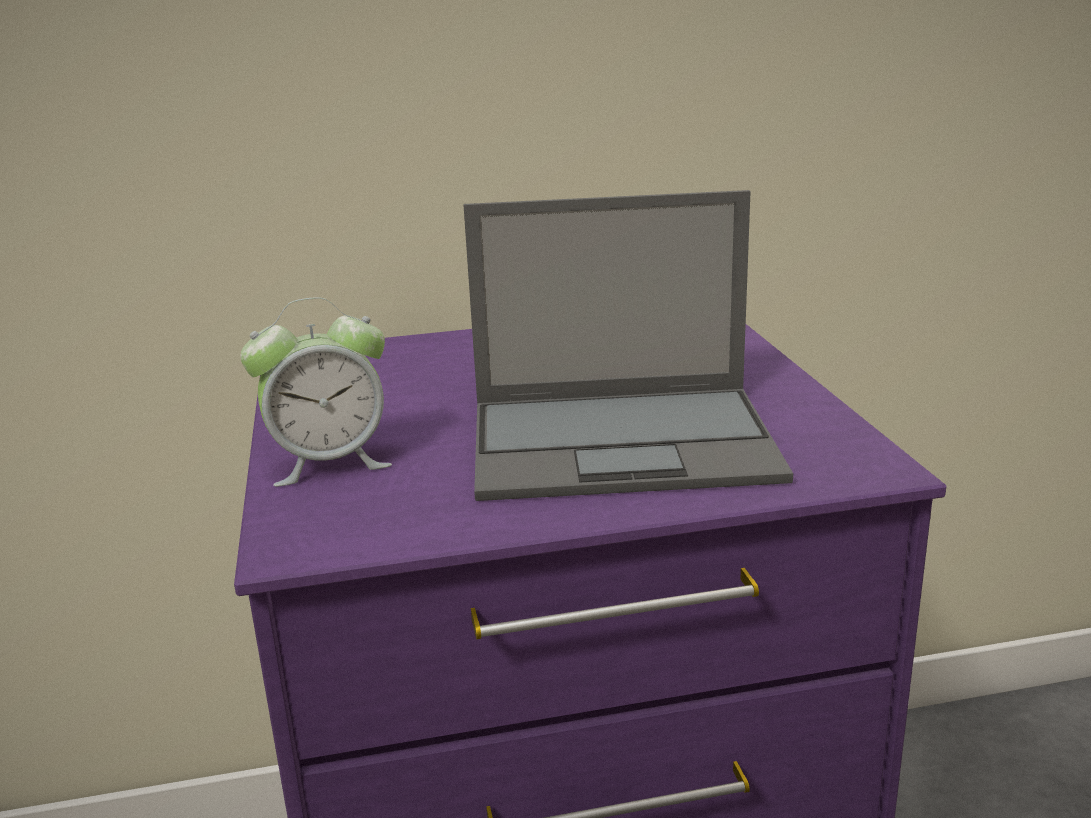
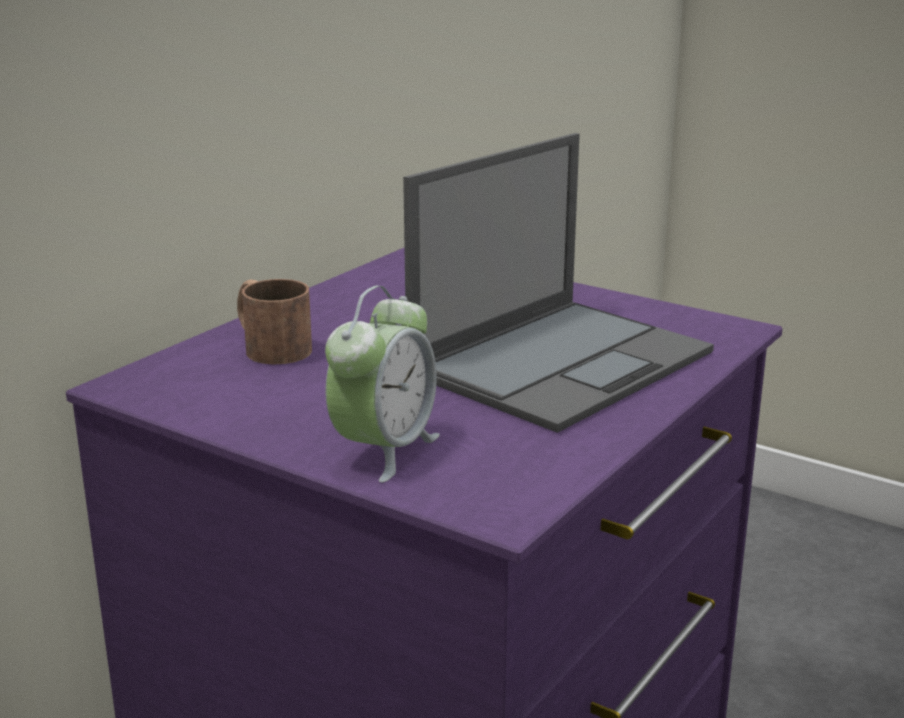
camera: 45 degrees left, 0 degrees up
none -> brown mug [237,279,312,365]

